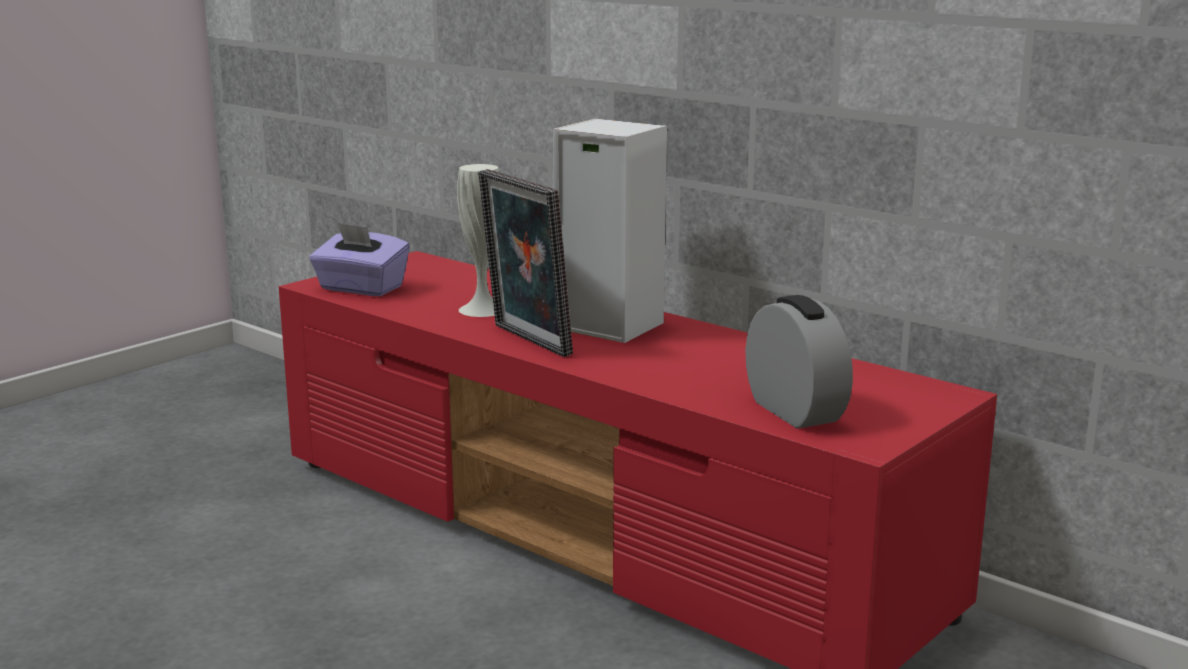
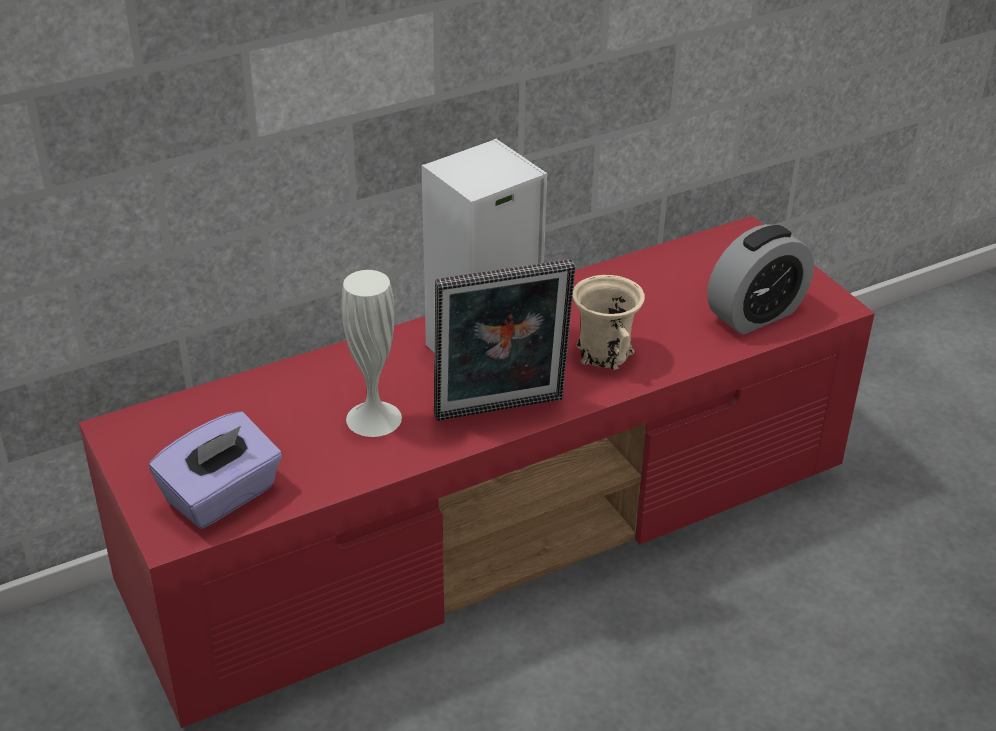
camera: 70 degrees left, 20 degrees up
alarm clock [745,295,853,429] -> alarm clock turned 150 degrees clockwise [707,224,814,335]
none -> beige mug [573,275,645,370]

